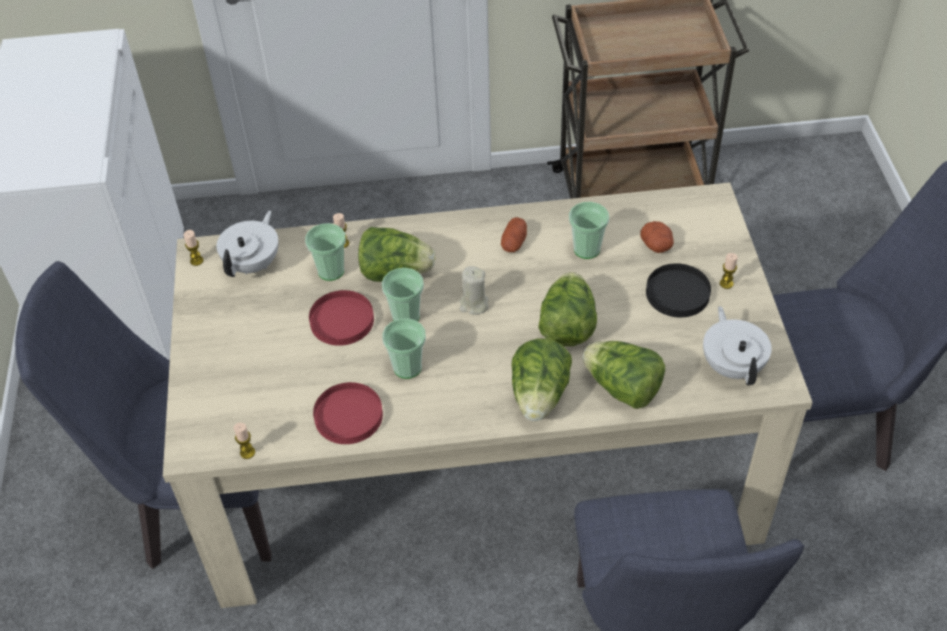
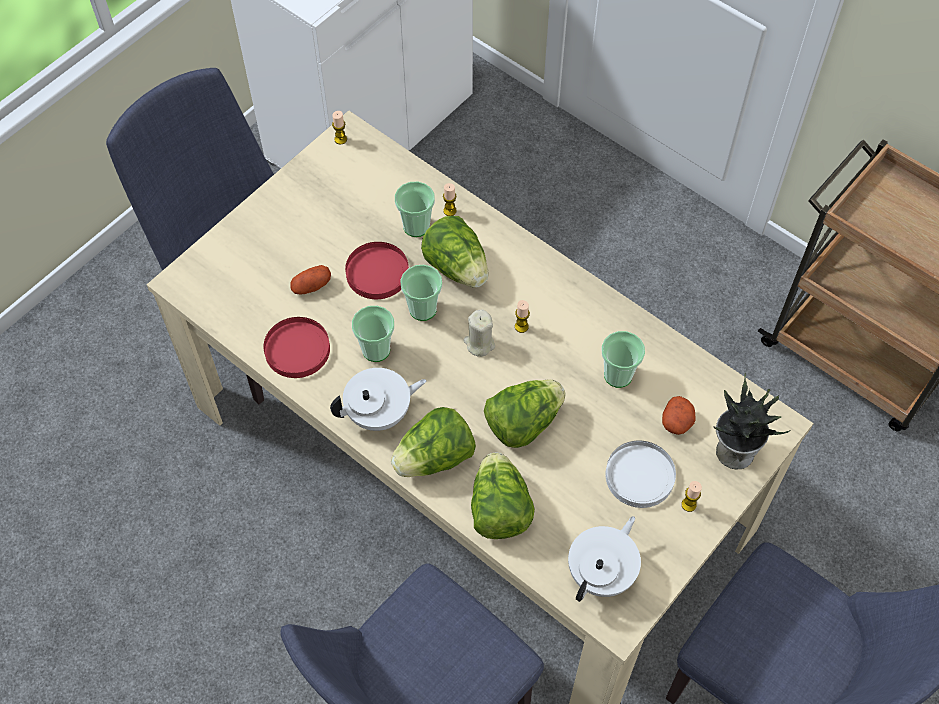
camera: 45 degrees right, 10 degrees up
white teapot [216,211,279,277] -> white teapot moved to [330,368,426,431]
candle [234,423,255,459] -> candle moved to [515,300,530,333]
potato [501,217,527,252] -> potato moved to [290,265,331,295]
black plate [646,263,711,317] -> white plate [605,441,676,508]
none -> potted plant [714,374,790,469]

